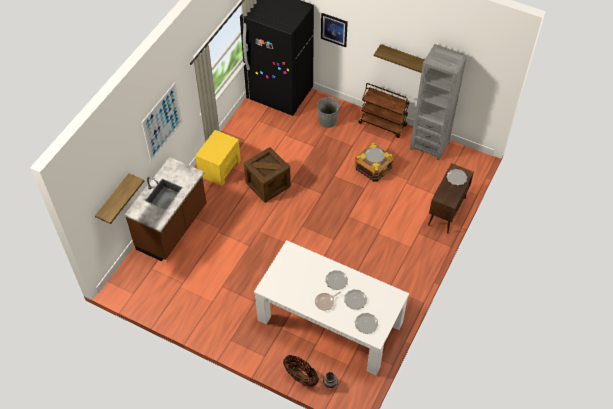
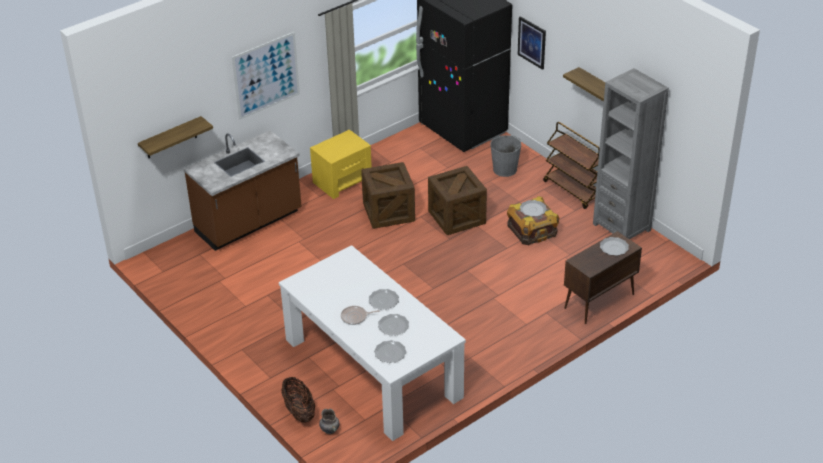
camera: 25 degrees right, 15 degrees down
none -> crate [428,166,487,235]

